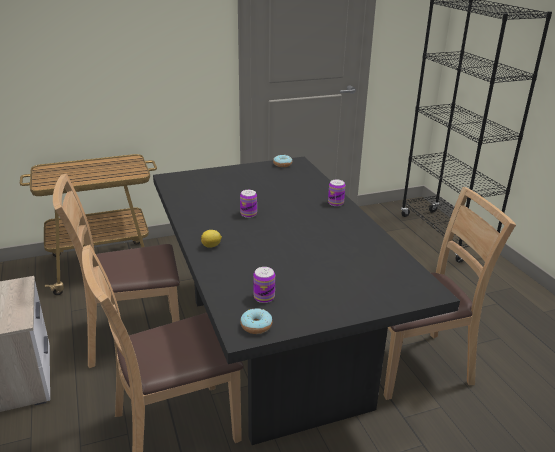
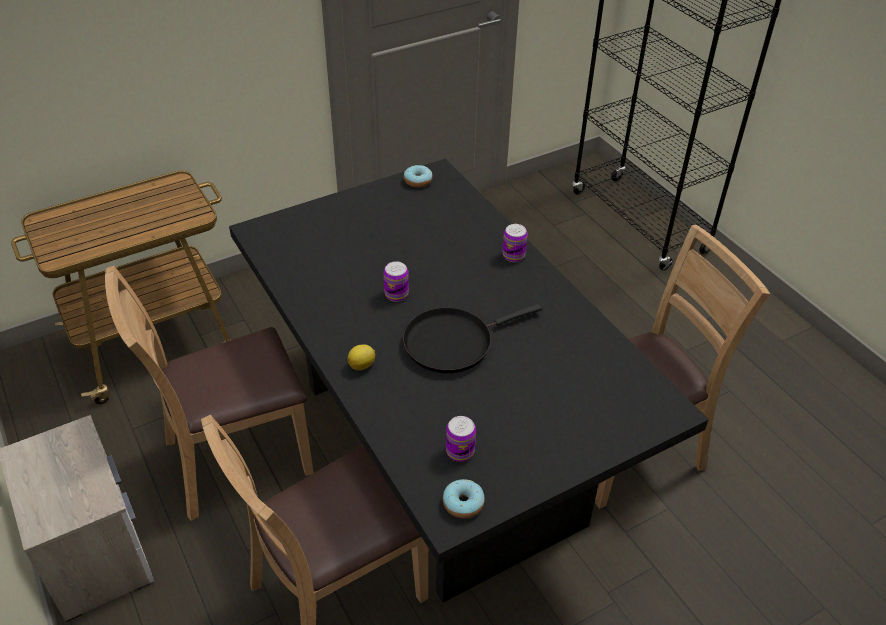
camera: 10 degrees left, 15 degrees up
none -> black frying pan [403,304,542,373]

